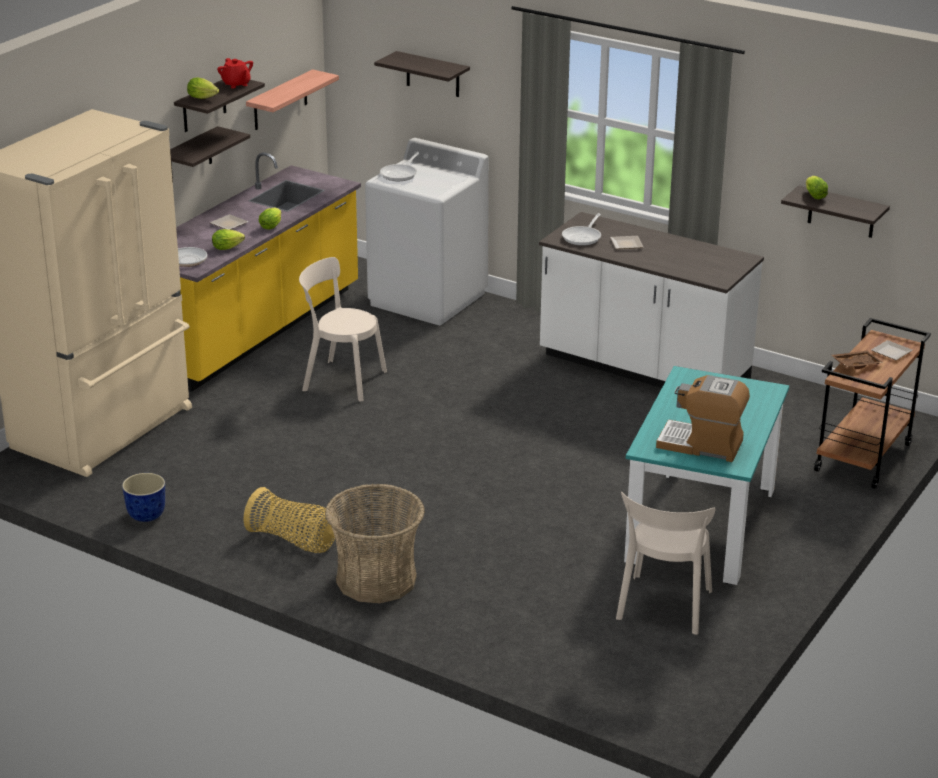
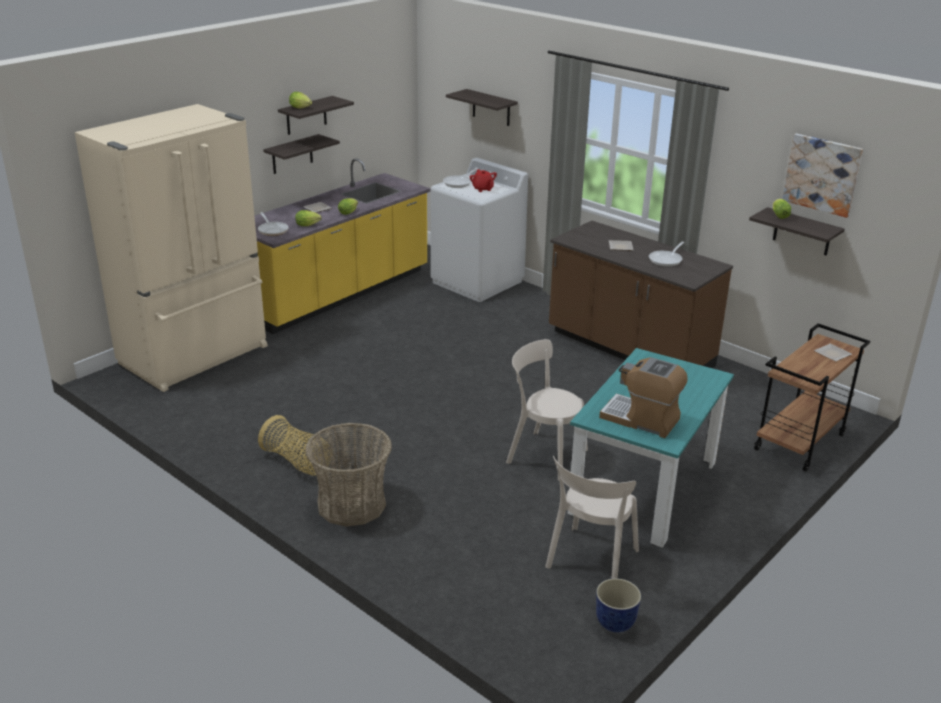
camera: 10 degrees right, 0 degrees up
planter [122,473,165,522] -> planter moved to [596,578,641,632]
red teapot [217,58,253,88] -> red teapot moved to [470,169,497,192]
shelf [246,69,339,130] -> none
beige chair [299,257,387,402] -> beige chair moved to [506,339,588,481]
white counter [539,212,764,388] -> brown counter [549,221,733,368]
frying pan [562,213,601,246] -> frying pan moved to [649,242,684,267]
brown tray [831,350,884,369] -> none
none -> picture [782,134,863,218]

